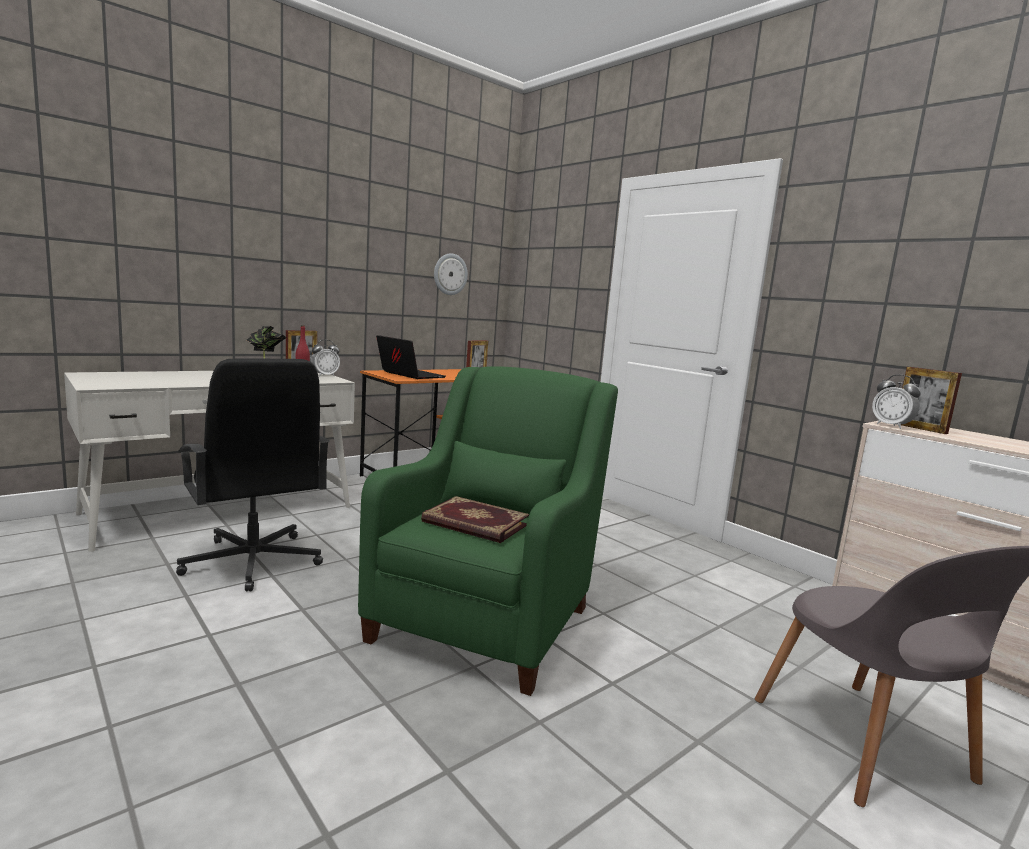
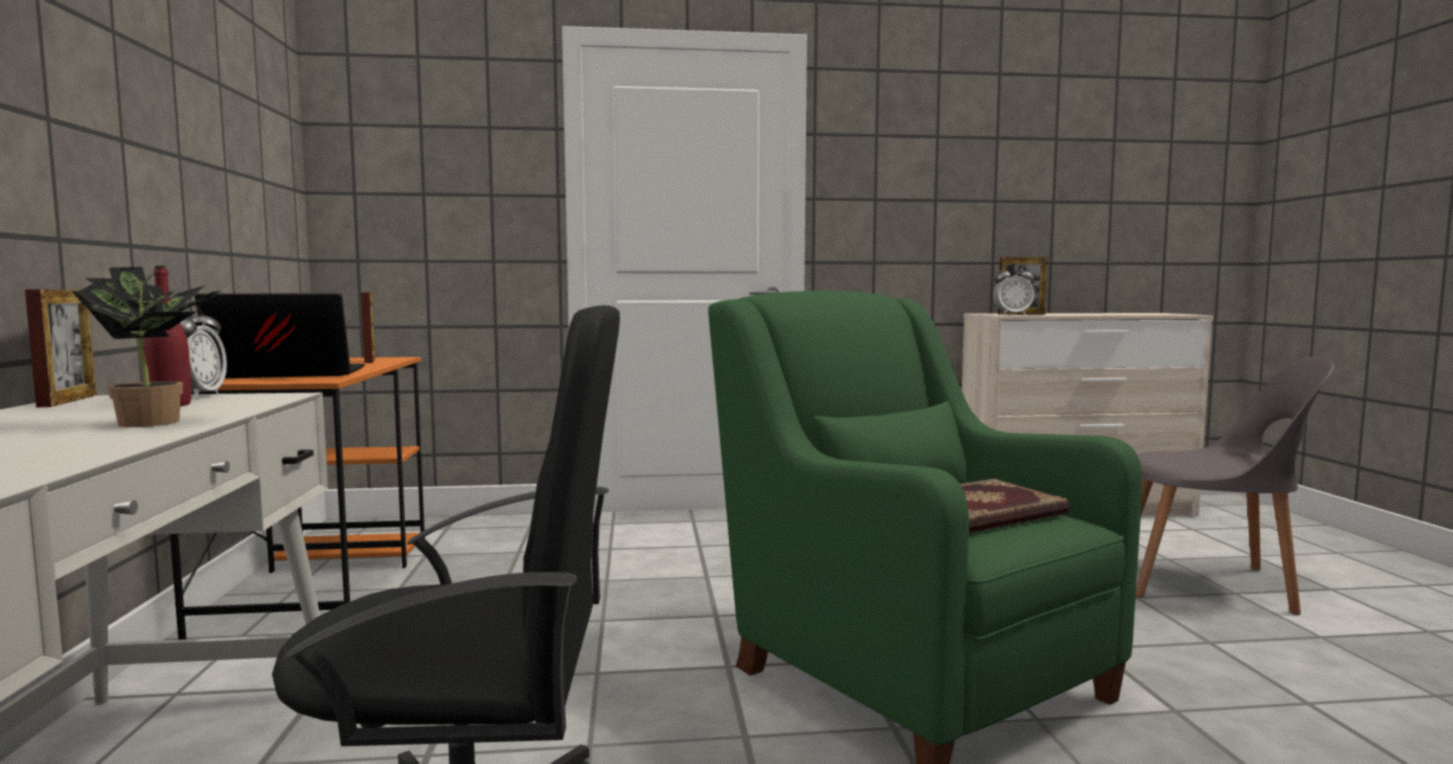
camera: 55 degrees left, 5 degrees down
wall clock [434,253,468,295] -> none

